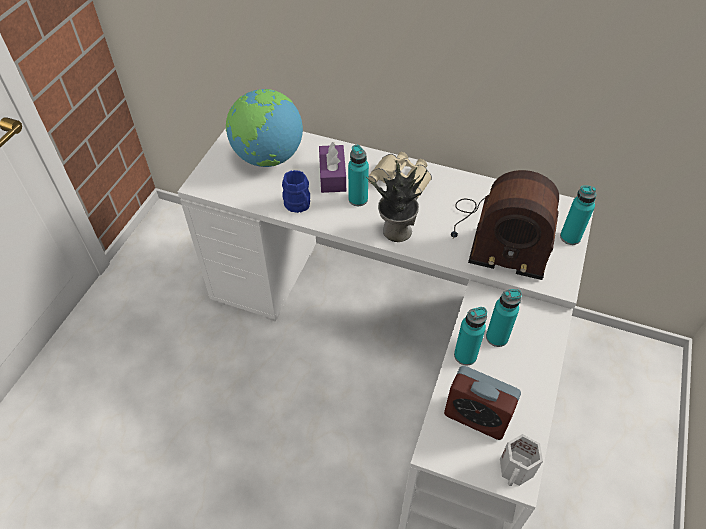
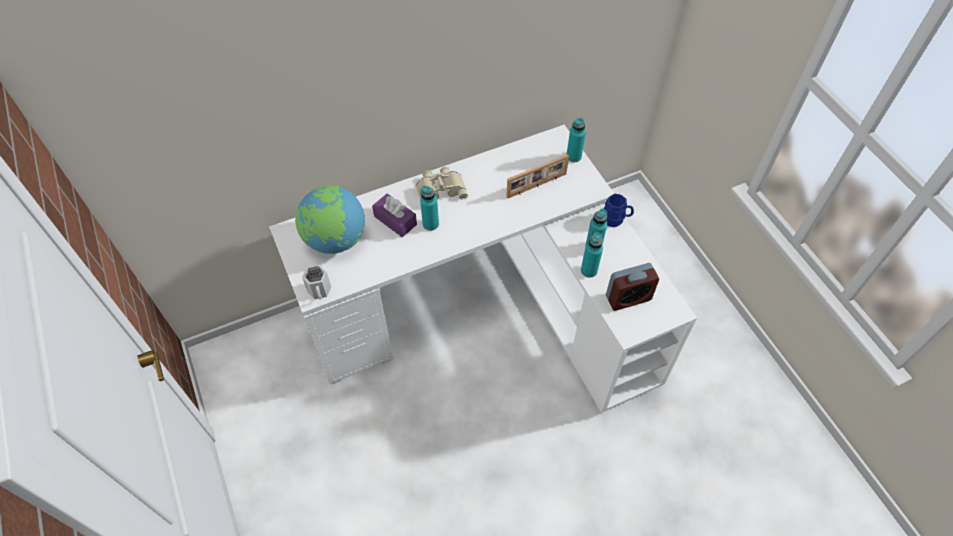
camera: 45 degrees left, 5 degrees up
blue mug [282,170,310,213] -> blue mug moved to [604,194,634,227]
potted plant [366,160,427,242] -> none
radio [451,170,559,280] -> picture frame [506,154,569,198]
white mug [500,434,543,486] -> white mug moved to [302,265,331,300]

